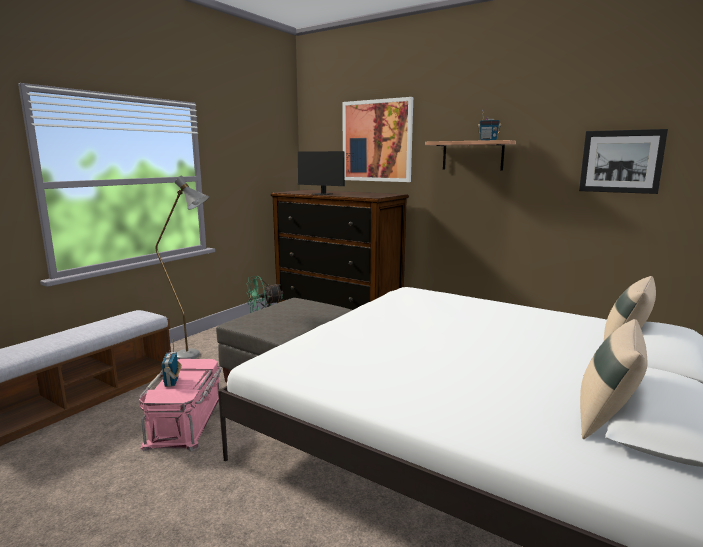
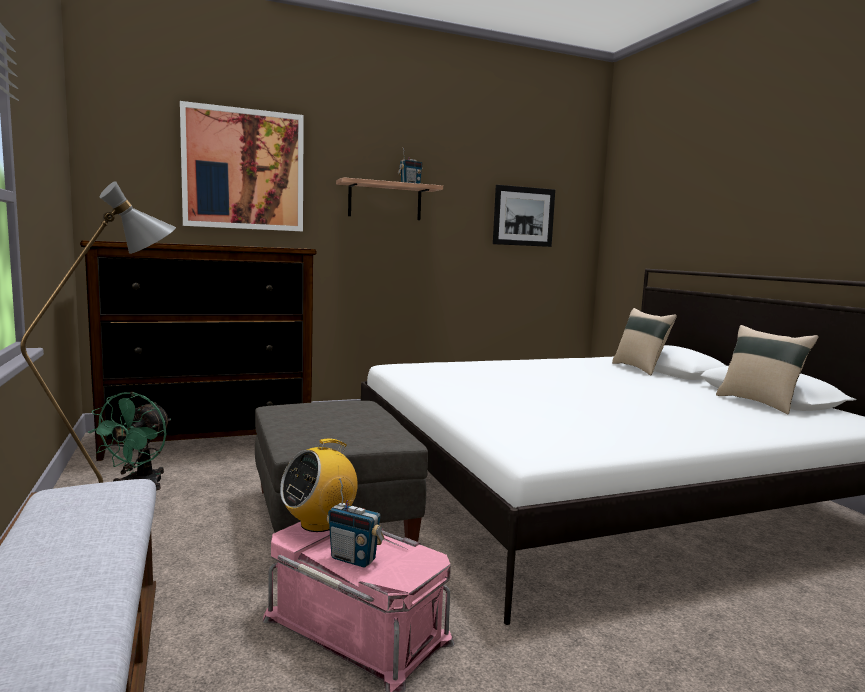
camera: 55 degrees left, 5 degrees down
monitor [298,151,360,195] -> none
none -> radio [280,439,358,532]

